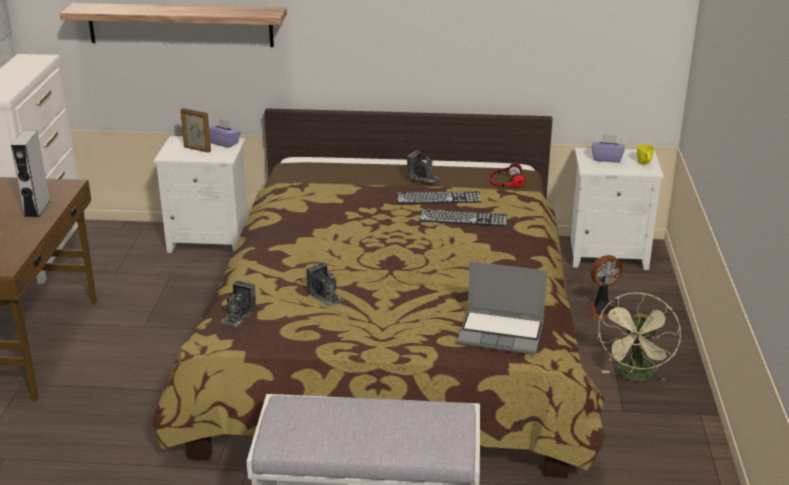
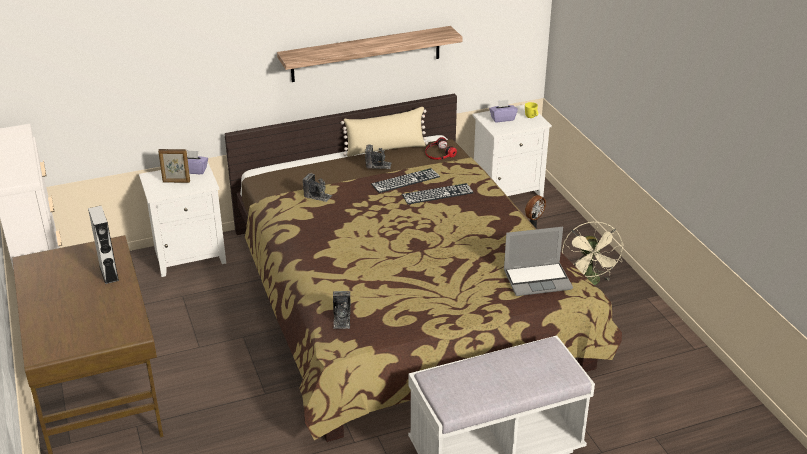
camera: 25 degrees left, 5 degrees up
shelf [60,3,287,47] -> shelf moved to [277,26,463,82]
camera [306,262,344,307] -> camera moved to [303,173,333,202]
none -> beige pillow [341,107,428,157]

